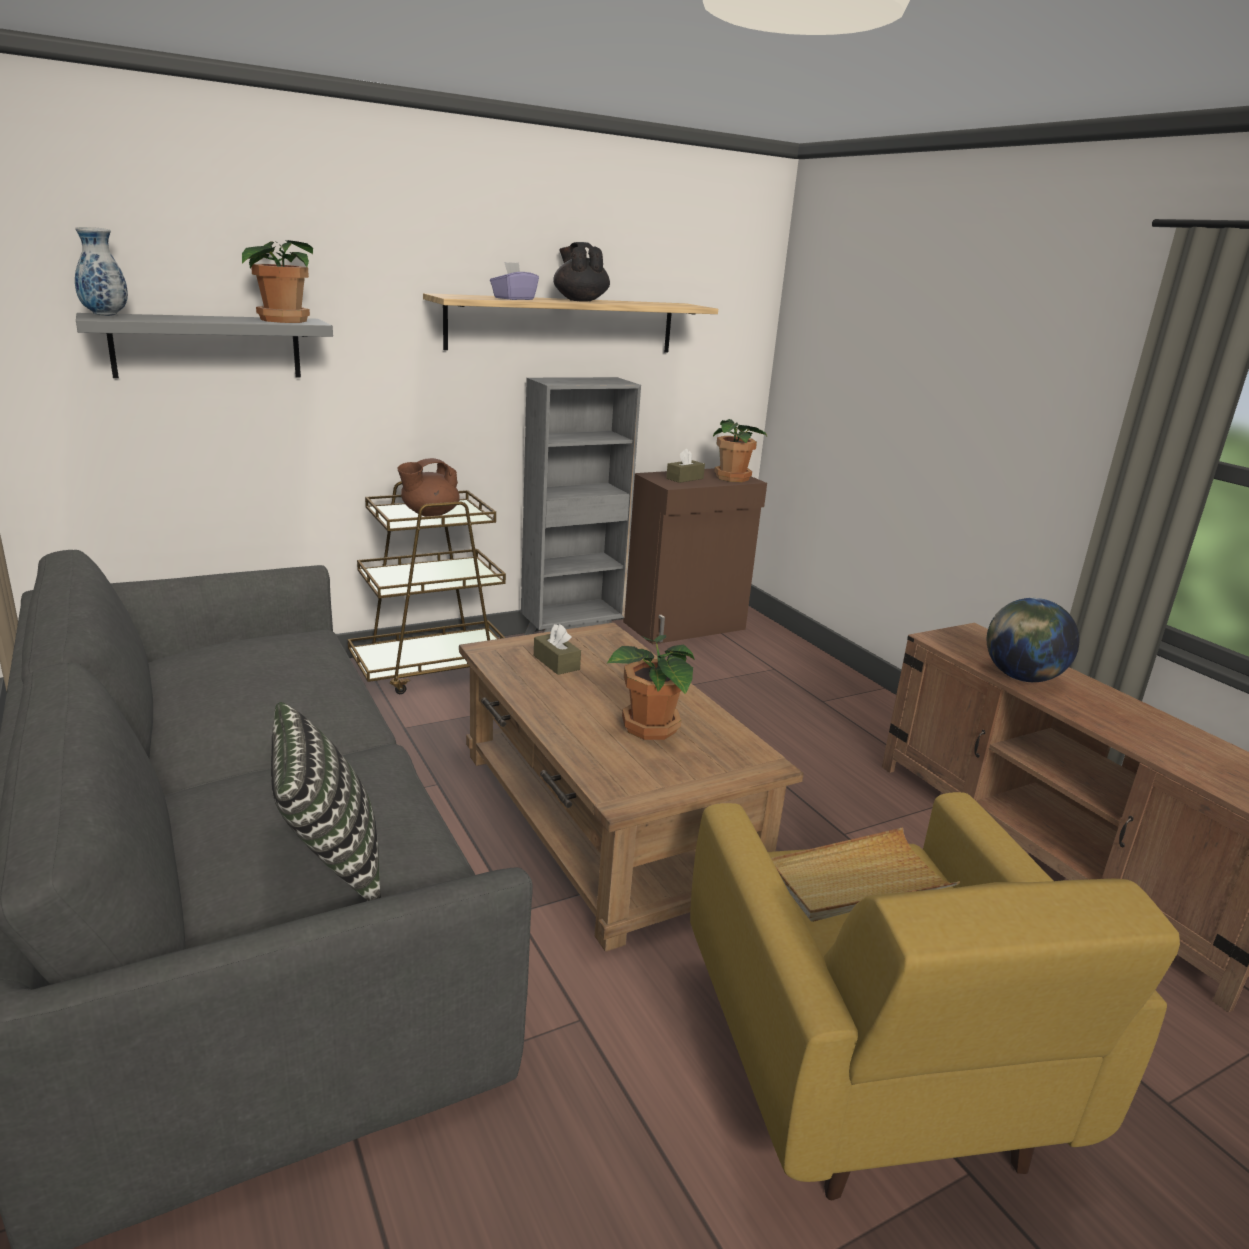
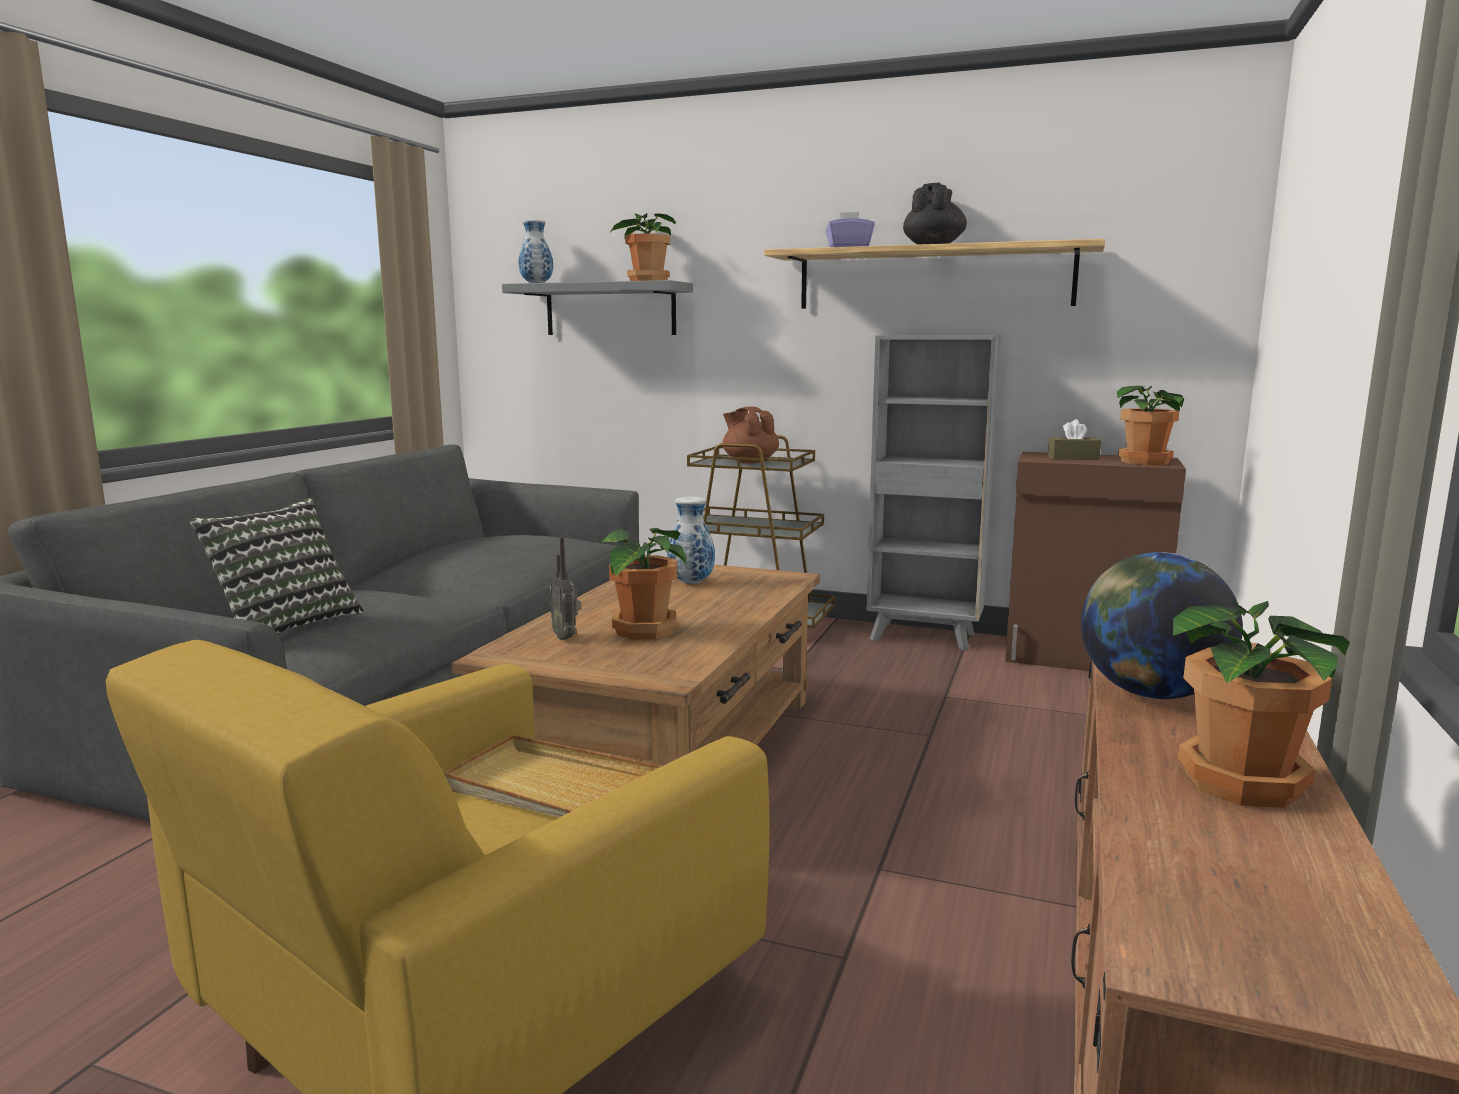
camera: 50 degrees right, 10 degrees down
brown teapot [398,458,460,516] -> brown teapot turned 45 degrees clockwise [722,407,779,463]
brown tissue box [534,624,581,675] -> vase [667,497,715,584]
none -> radio [549,537,581,640]
none -> potted plant [1173,600,1350,808]

